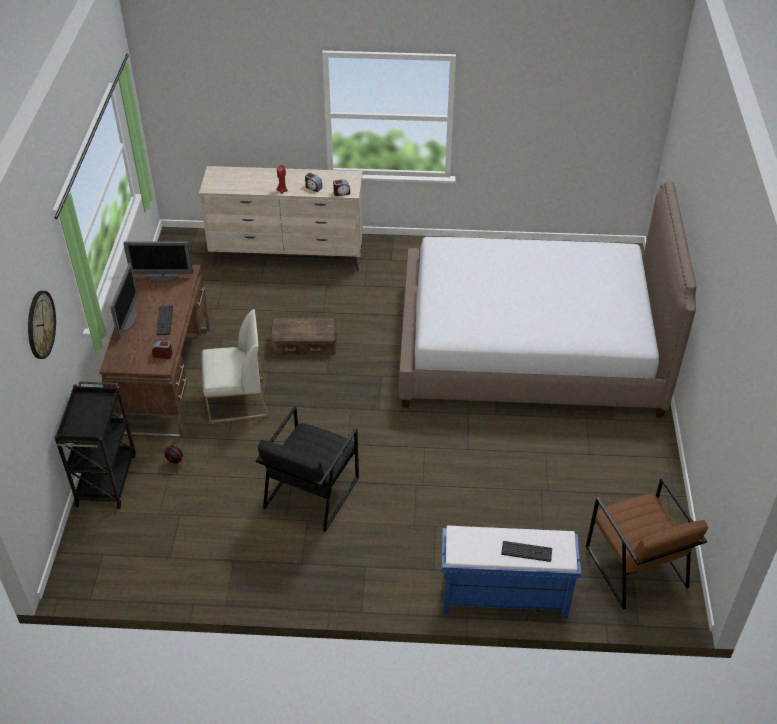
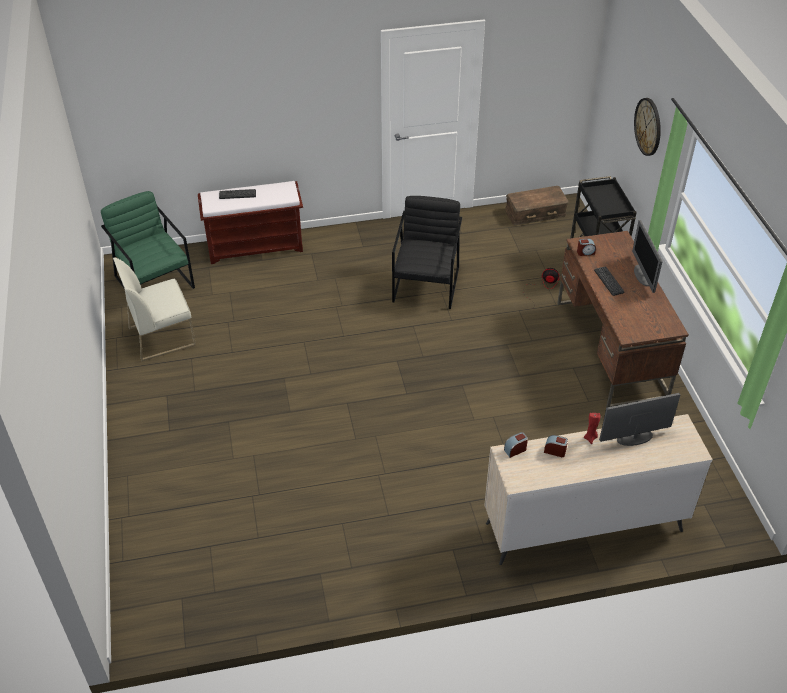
camera: 165 degrees right, 0 degrees up
monitor [123,241,193,282] -> monitor moved to [599,393,680,446]
white chair [201,309,268,423] -> white chair moved to [113,258,196,362]
brown storage box [270,318,337,355] -> brown storage box moved to [505,186,568,225]
bed [399,181,697,418] -> none
blue bench [441,525,581,619] -> brown bench [198,181,303,264]
brown armchair [586,477,708,610] -> green armchair [101,191,195,289]

